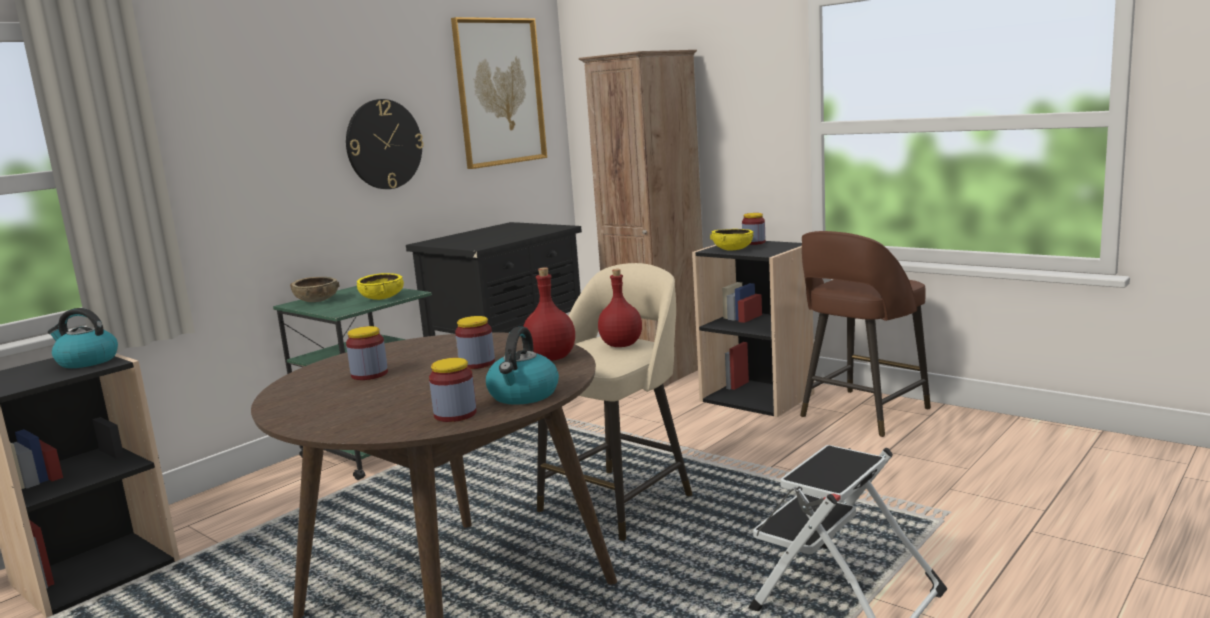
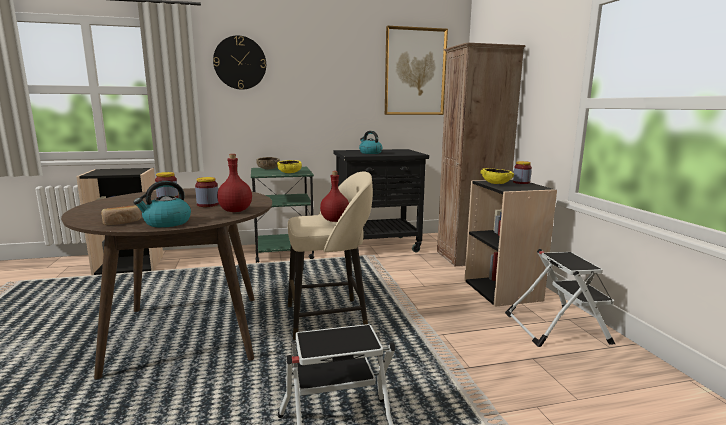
camera: 35 degrees right, 0 degrees up
kettle [48,308,118,368] -> kettle moved to [359,131,382,154]
wall clock [346,99,424,189] -> wall clock moved to [213,36,266,90]
jar [429,358,477,422] -> bread [101,206,141,225]
brown stool [800,231,931,437] -> step ladder [505,249,615,347]

